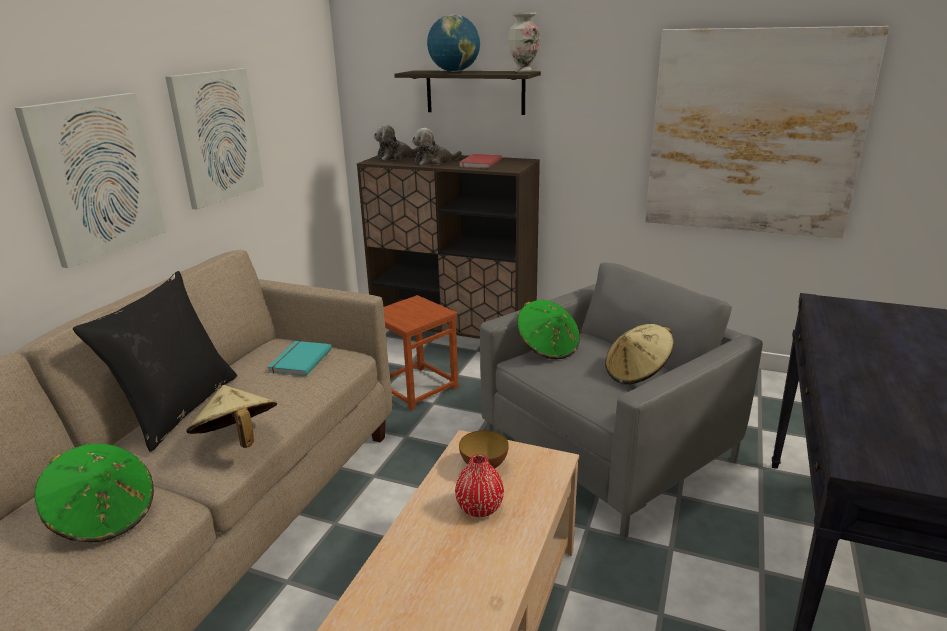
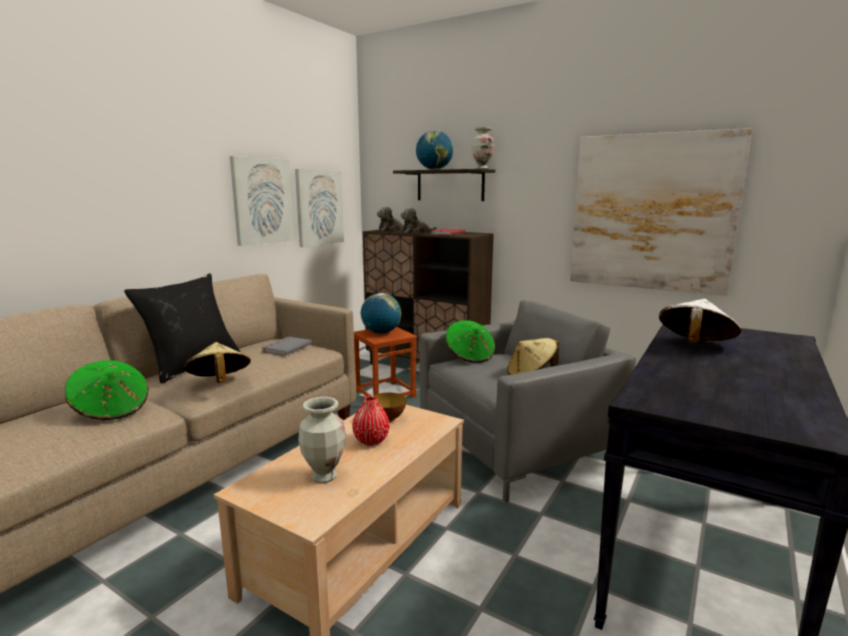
camera: 10 degrees right, 10 degrees down
picture [15,93,166,268] -> picture moved to [295,169,344,247]
turquoise book [268,341,332,376] -> grey book [262,337,312,356]
none -> vase [298,397,346,483]
none -> globe [361,293,401,334]
none -> white hat [659,299,741,343]

